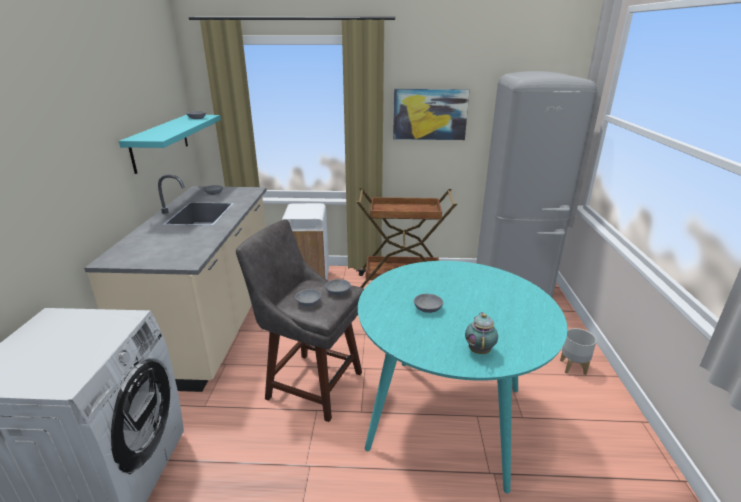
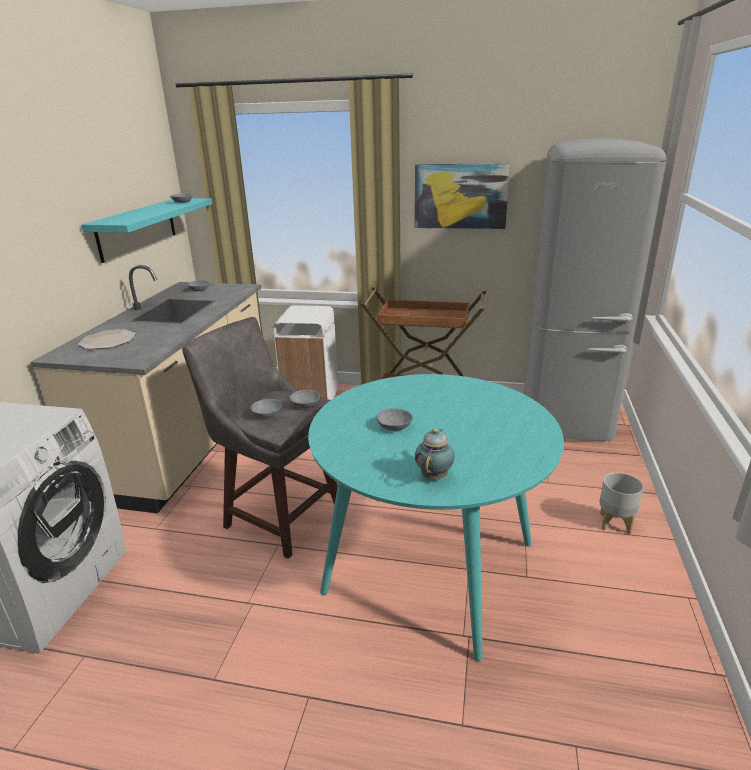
camera: 10 degrees right, 0 degrees up
none -> plate [78,329,136,349]

